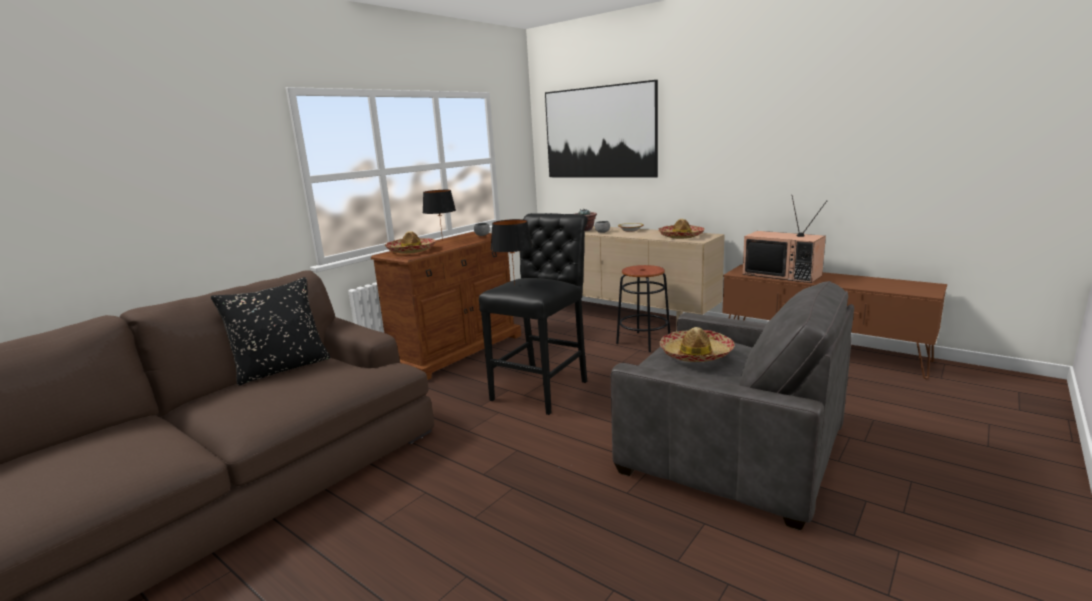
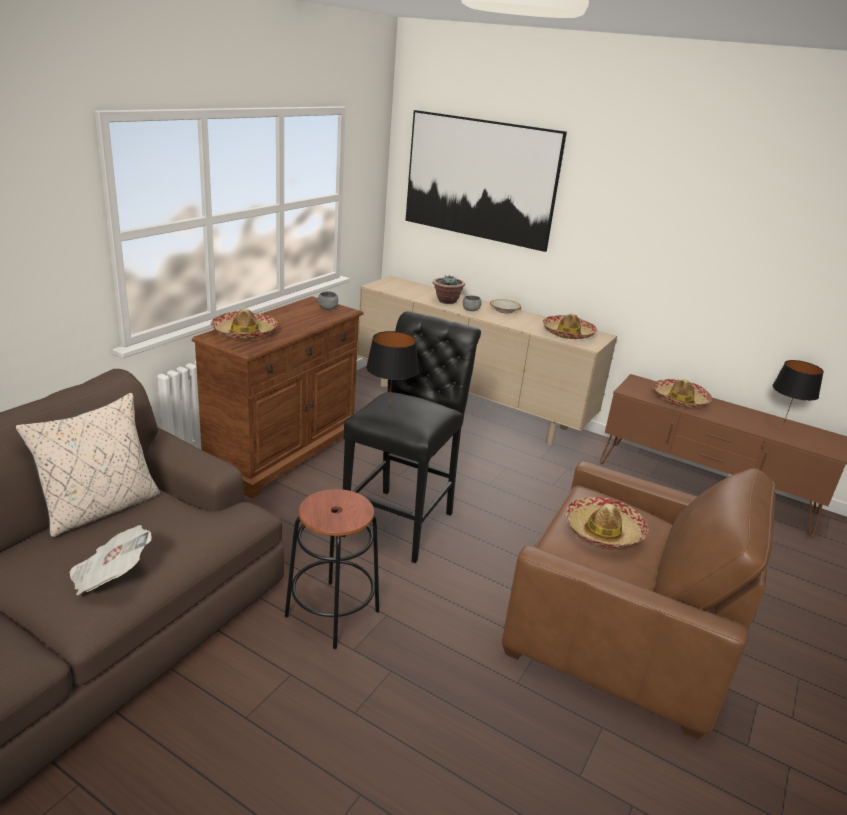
camera: 10 degrees left, 10 degrees up
black pillow [211,277,330,386] -> beige pillow [16,393,160,537]
black table lamp [423,190,456,241] -> black table lamp moved to [773,360,824,425]
grey armchair [611,281,854,531] -> brown armchair [502,461,776,739]
black stool [616,265,670,352] -> black stool moved to [285,489,379,649]
television [743,195,827,283] -> hat [653,379,712,408]
none -> newspaper [69,525,152,595]

